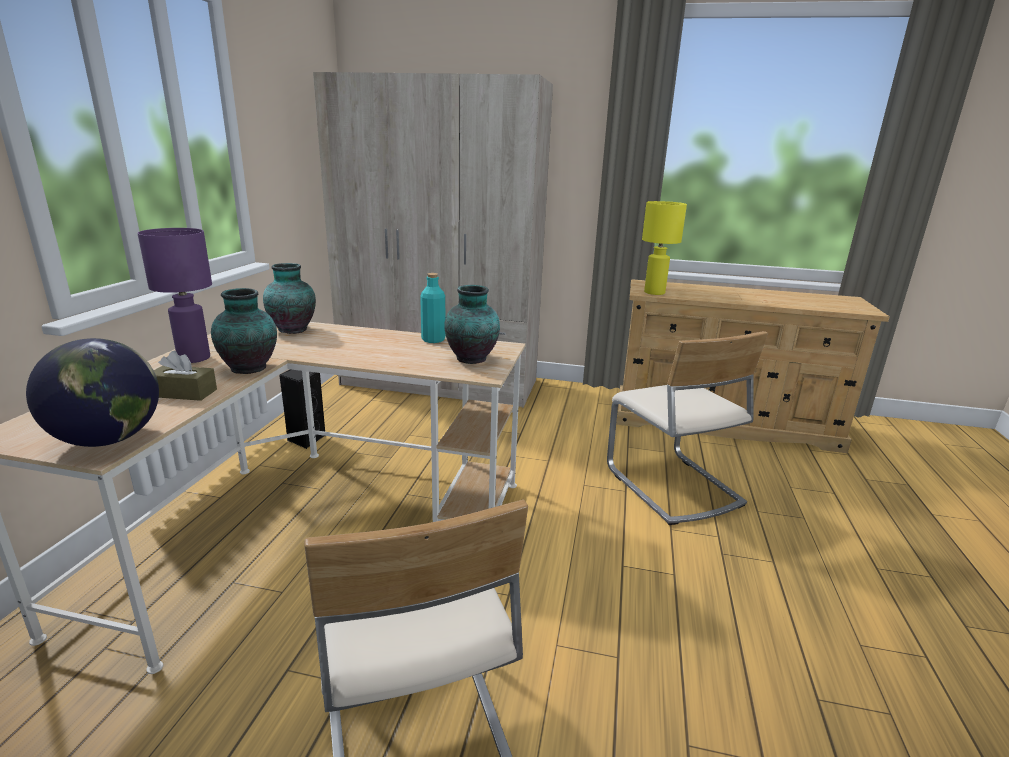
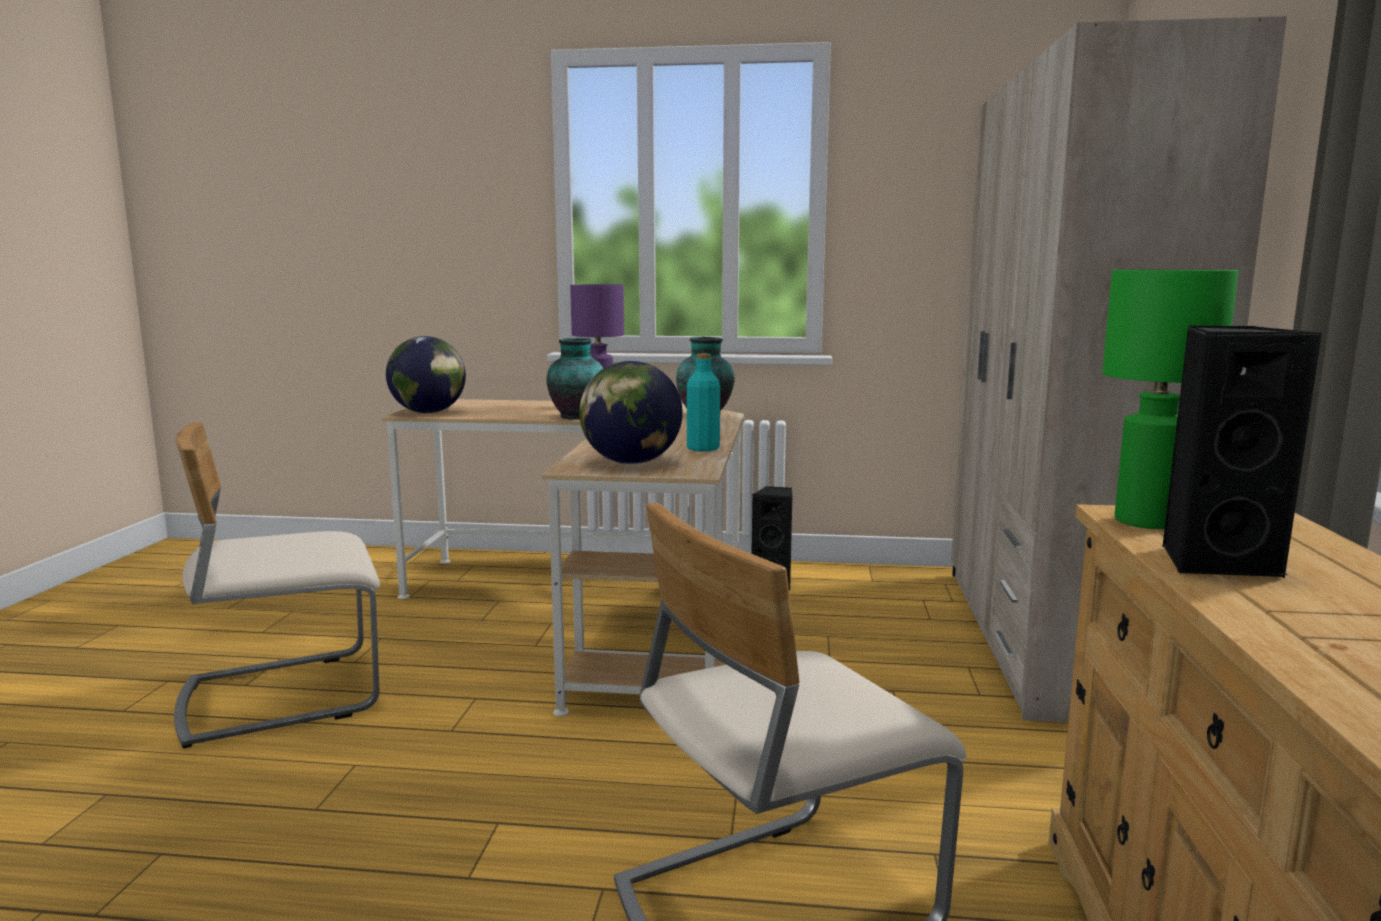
camera: 85 degrees right, 10 degrees down
brown tissue box [154,351,217,401] -> none
vase [444,285,500,364] -> globe [579,361,683,464]
yellow table lamp [642,201,687,295] -> green table lamp [1102,270,1239,529]
none -> black speaker [1162,326,1322,578]

